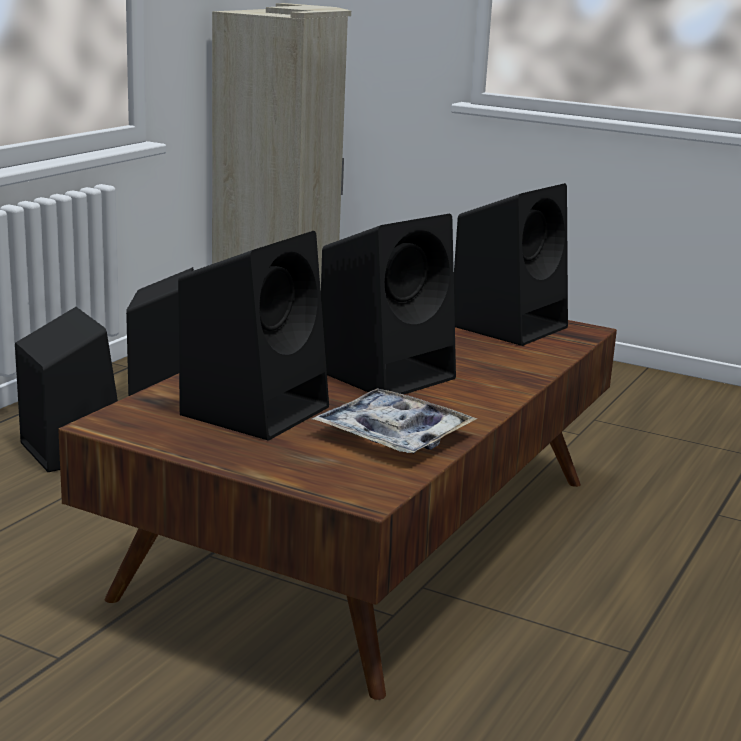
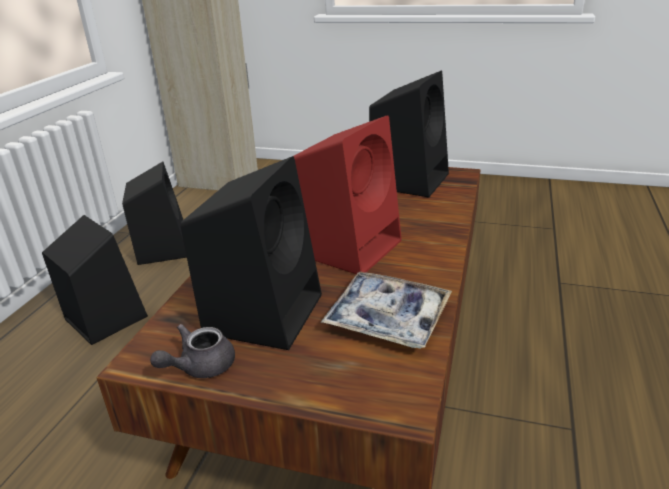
camera: 10 degrees left, 10 degrees up
black speaker [321,214,456,395] -> red speaker [293,115,402,274]
none -> grey teapot [150,324,235,378]

